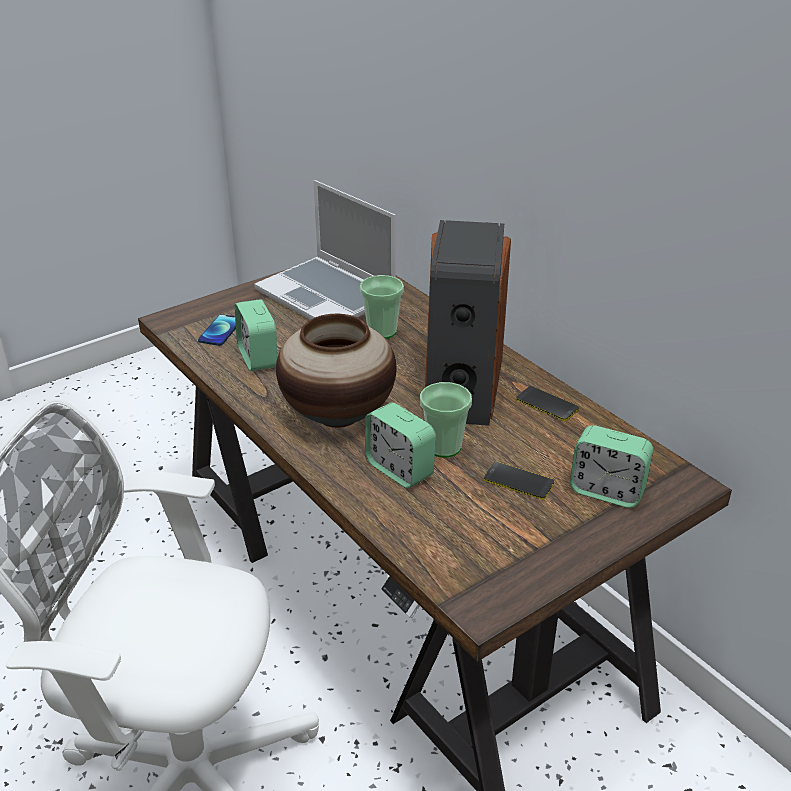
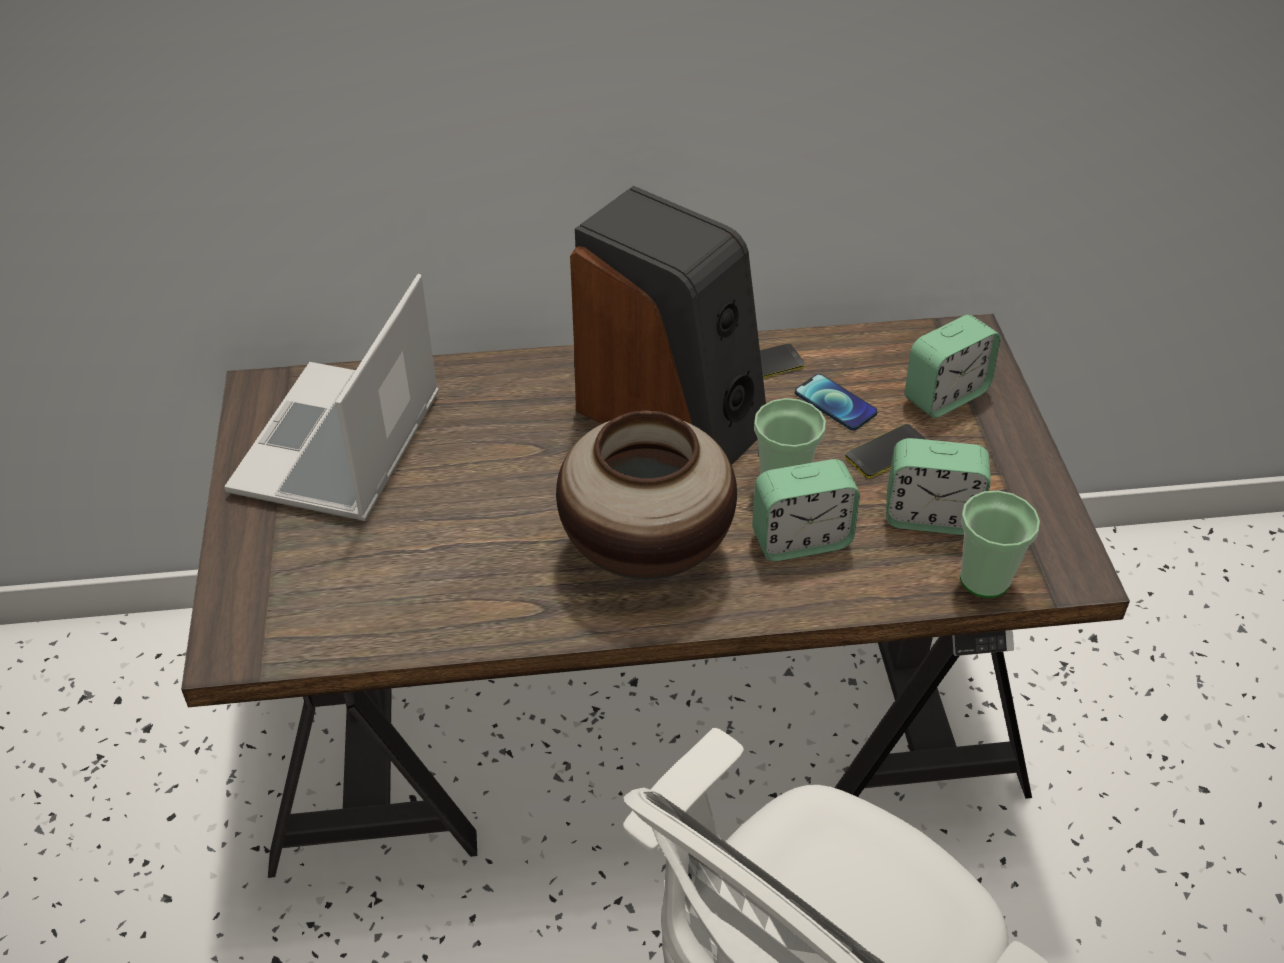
camera: 60 degrees left, 10 degrees up
phone [198,314,236,346] -> phone moved to [795,374,878,431]
alarm clock [235,299,277,371] -> alarm clock moved to [886,438,991,535]
laptop [254,180,396,320] -> laptop turned 120 degrees clockwise [224,274,439,521]
cup [360,275,404,339] -> cup moved to [960,491,1040,598]

